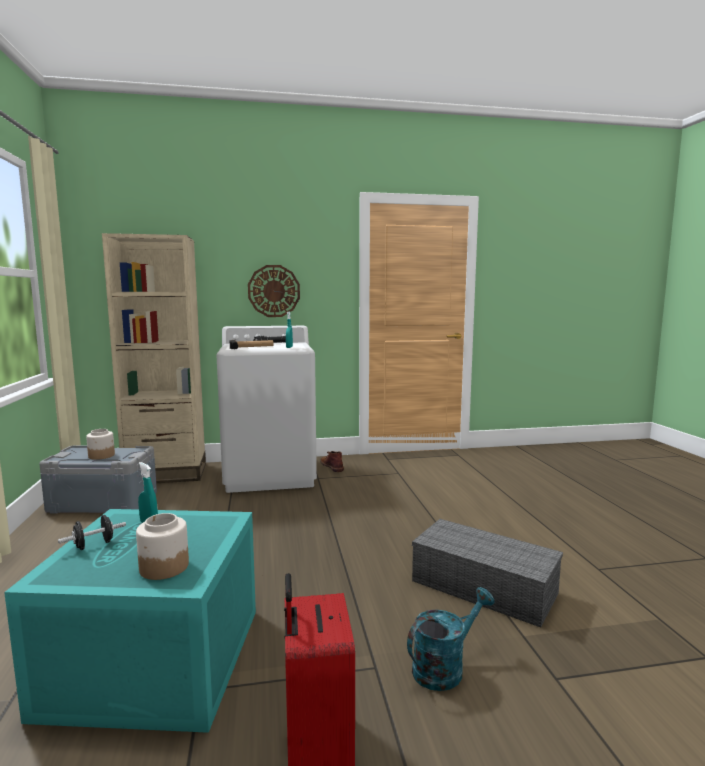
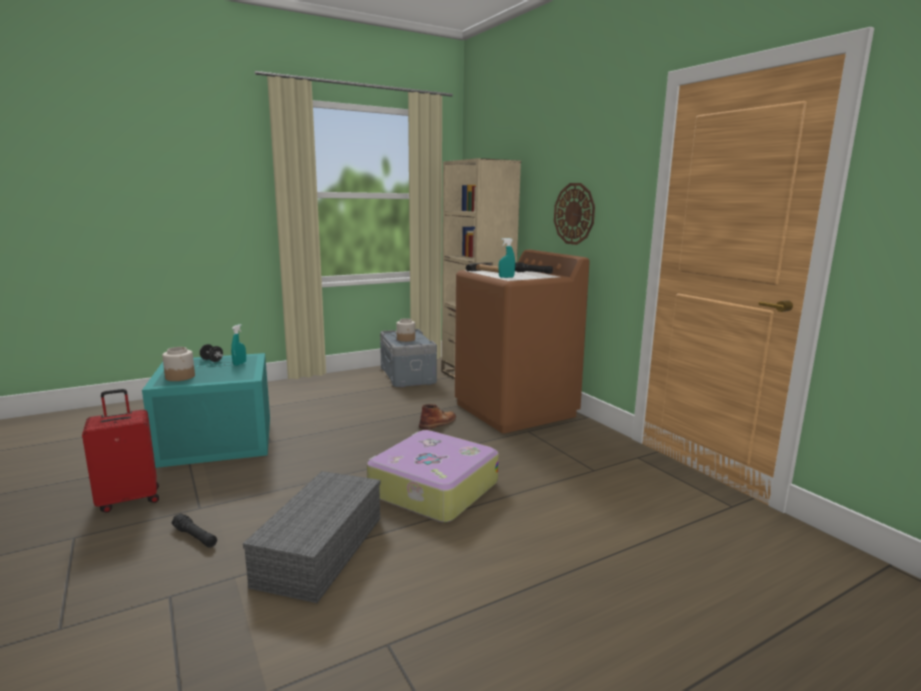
camera: 70 degrees right, 5 degrees up
white washing machine [217,326,317,493] -> brown washing machine [455,250,590,433]
brown boot [320,451,344,472] -> brown boot moved to [419,404,456,430]
turquoise watering can [407,587,495,691] -> black flashlight [171,513,217,548]
none -> suitcase [367,430,499,523]

